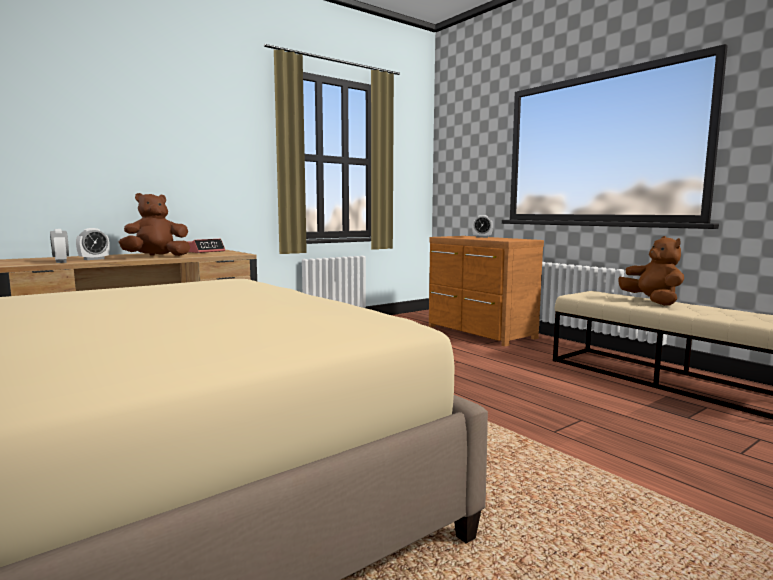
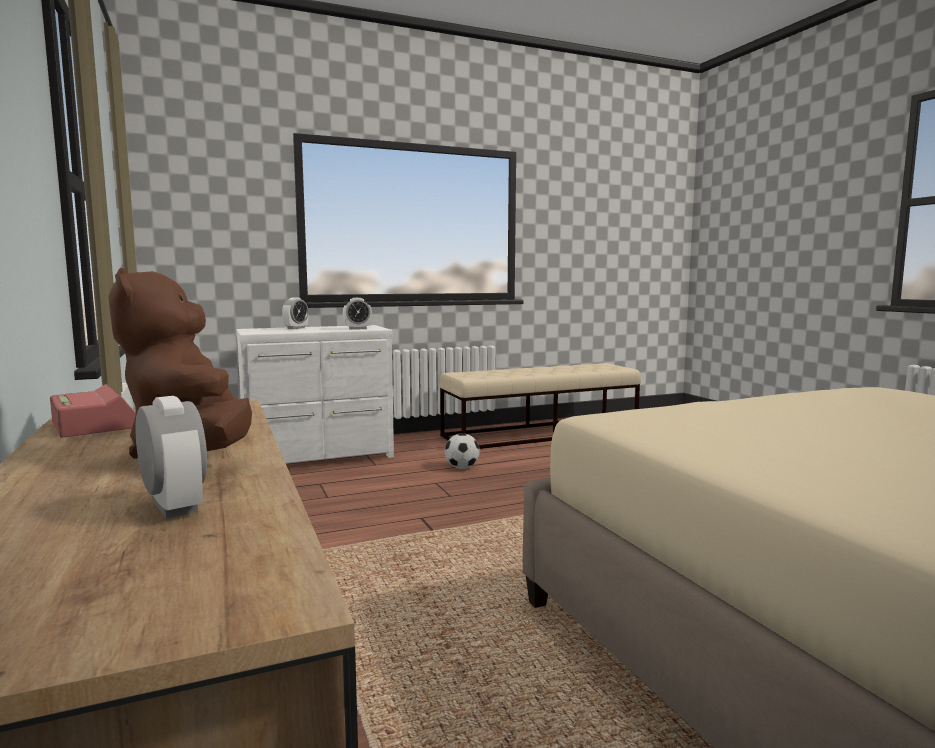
camera: 75 degrees left, 0 degrees up
alarm clock [50,229,69,263] -> alarm clock moved to [343,298,372,330]
brown dresser [429,236,544,347] -> white dresser [236,325,394,464]
brown plush toy [619,236,684,306] -> none
none -> football [445,433,480,469]

